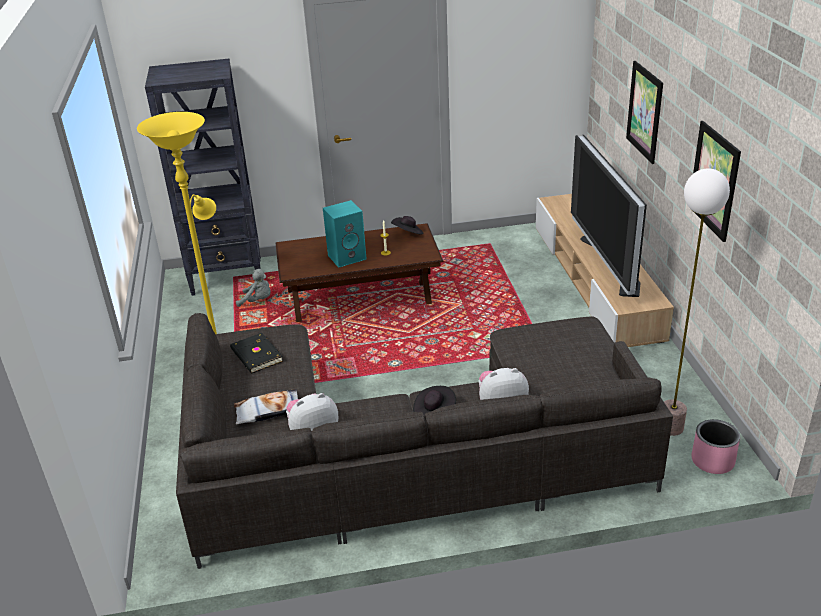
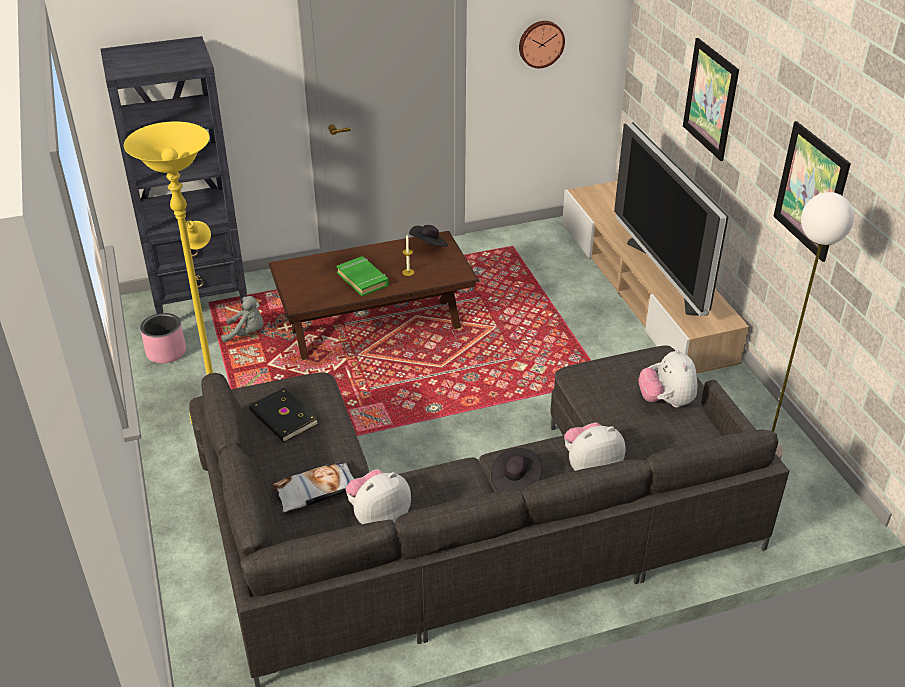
camera: 10 degrees left, 5 degrees up
turquoise speaker [323,200,367,268] -> green book [336,256,389,297]
pink planter [692,419,740,474] -> pink planter moved to [140,313,186,363]
none -> wall clock [519,21,565,68]
none -> plush toy [638,349,697,408]

